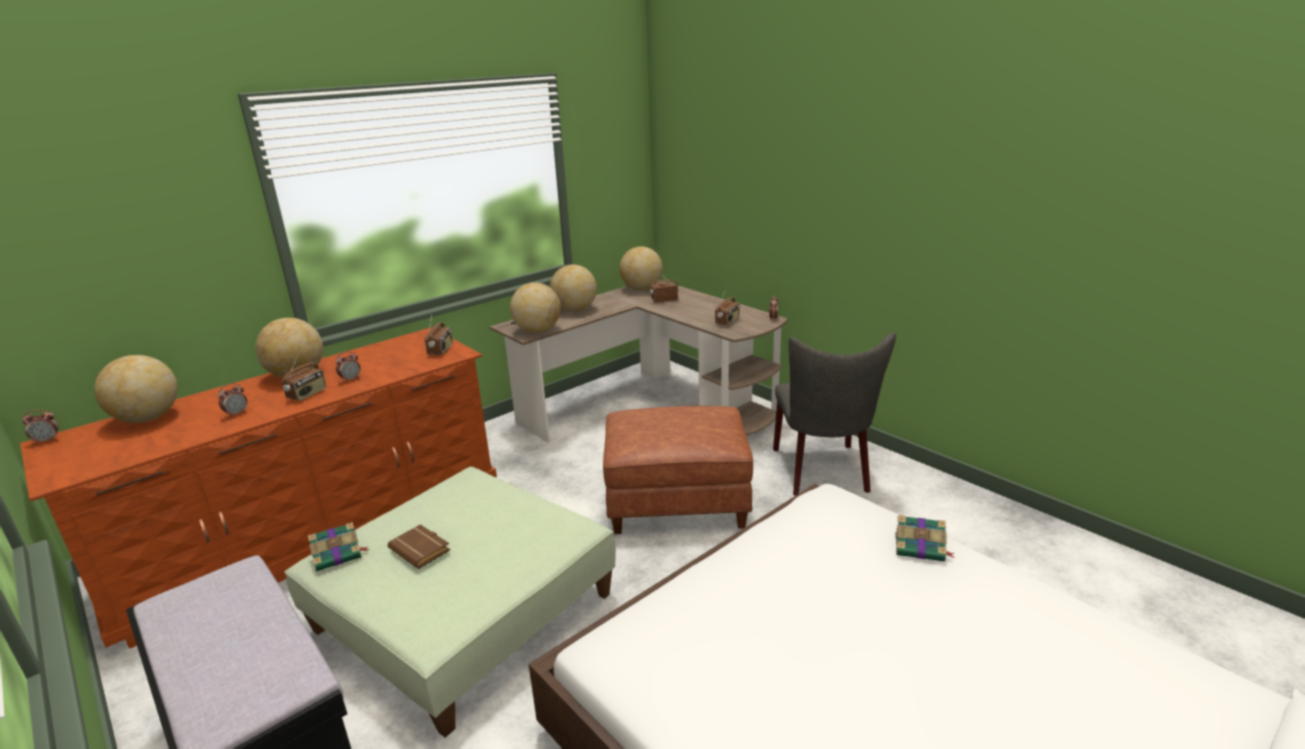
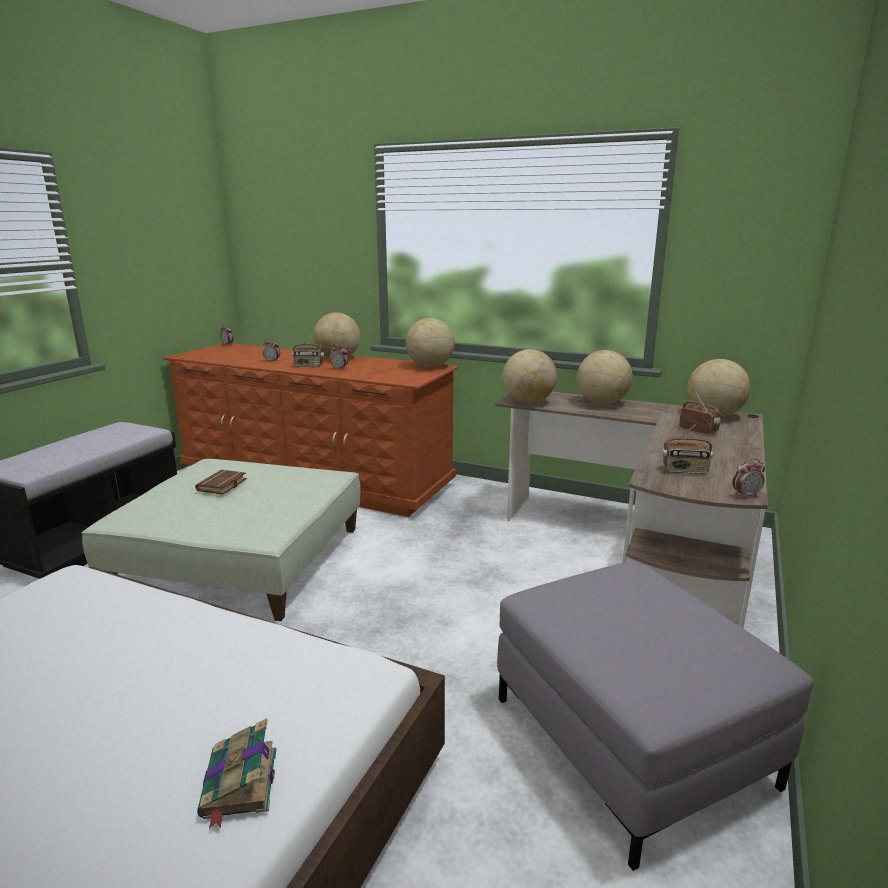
camera: 65 degrees right, 5 degrees down
globe [94,355,178,423] -> globe moved to [406,318,454,368]
book [308,522,369,572] -> none
radio [425,314,453,355] -> none
brown ottoman [603,406,753,534] -> none
grey chair [773,332,896,496] -> grey ottoman [497,561,814,871]

